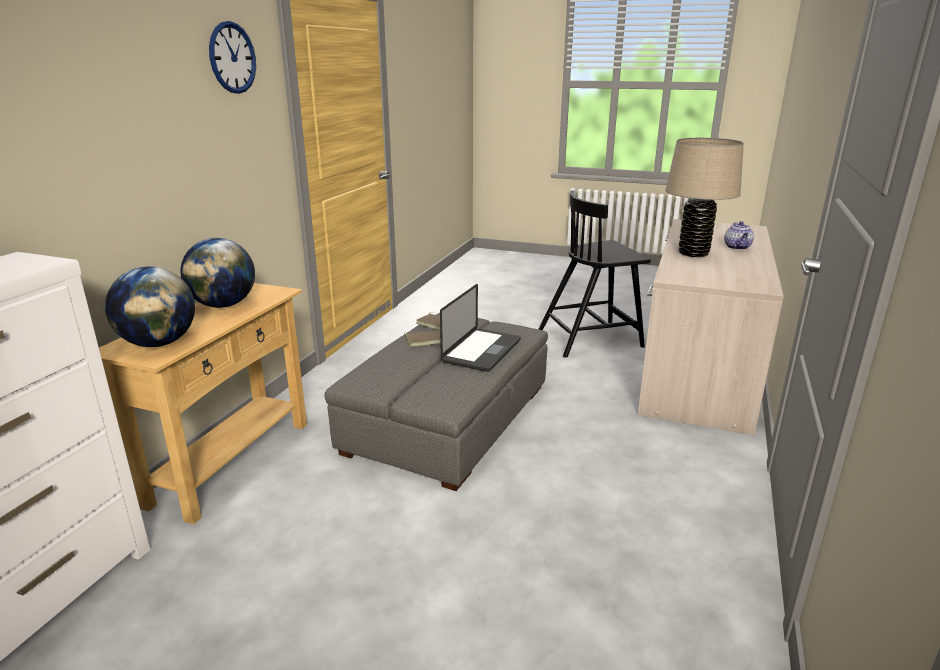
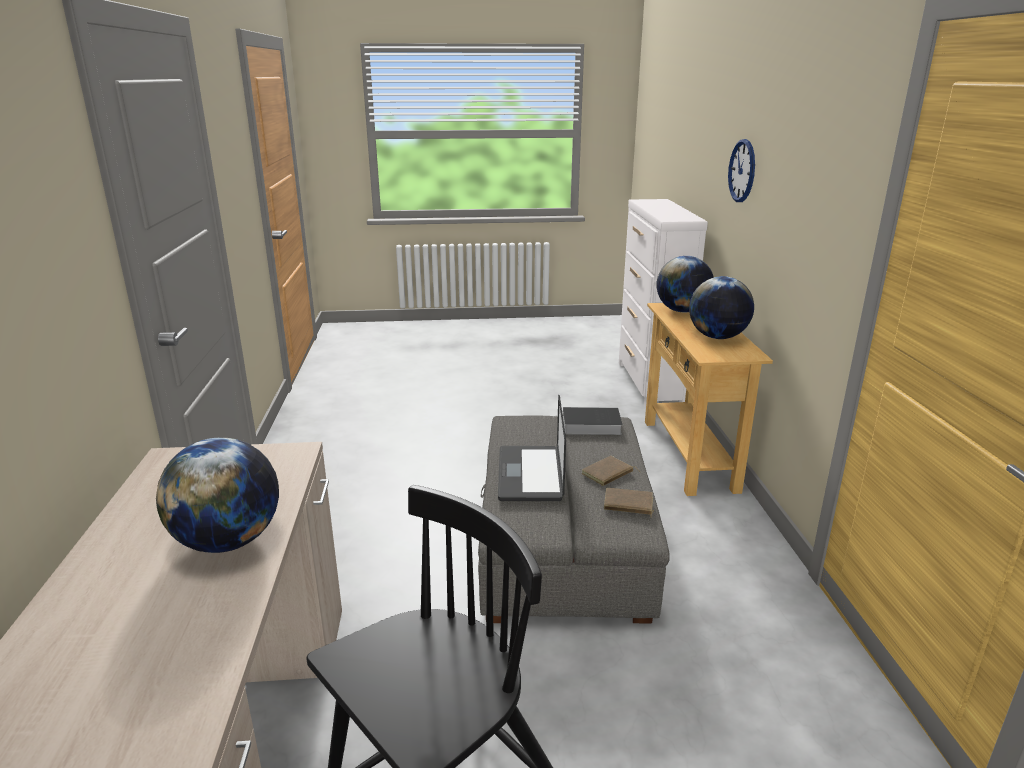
camera: 155 degrees right, 0 degrees up
wall clock [209,21,256,94] -> wall clock moved to [728,139,755,202]
beige table lamp [666,138,744,257] -> globe [156,438,279,553]
teapot [724,221,754,250] -> none
none -> book [553,407,623,435]

